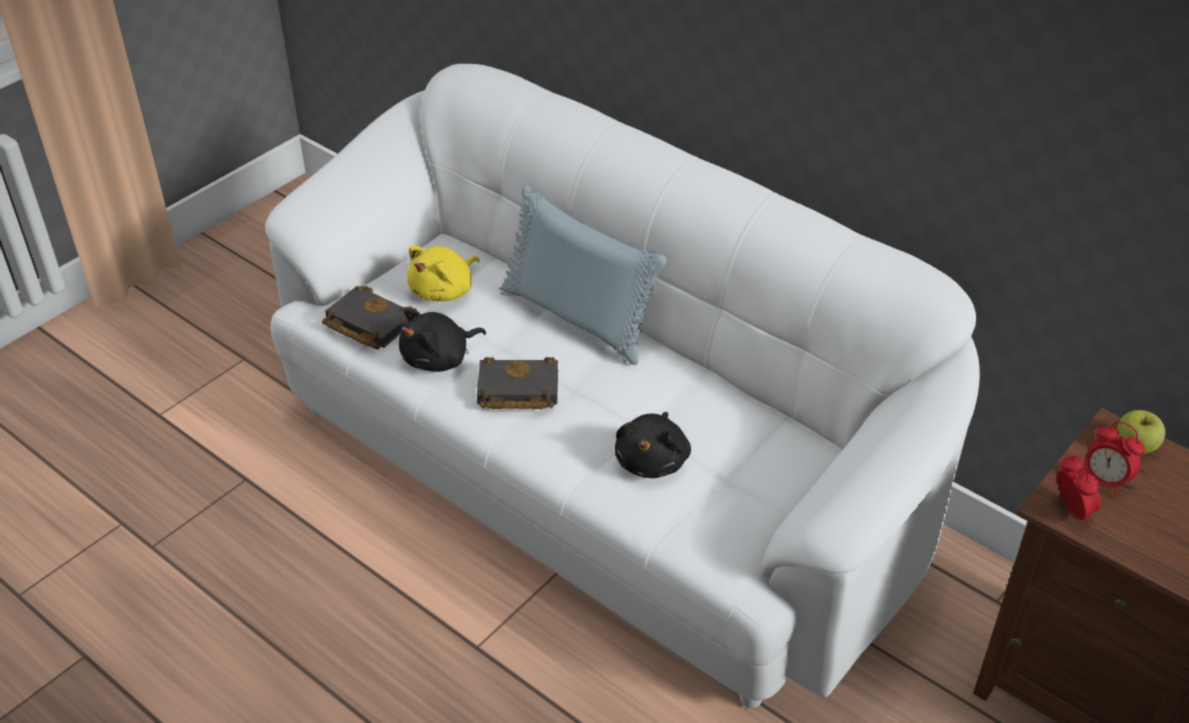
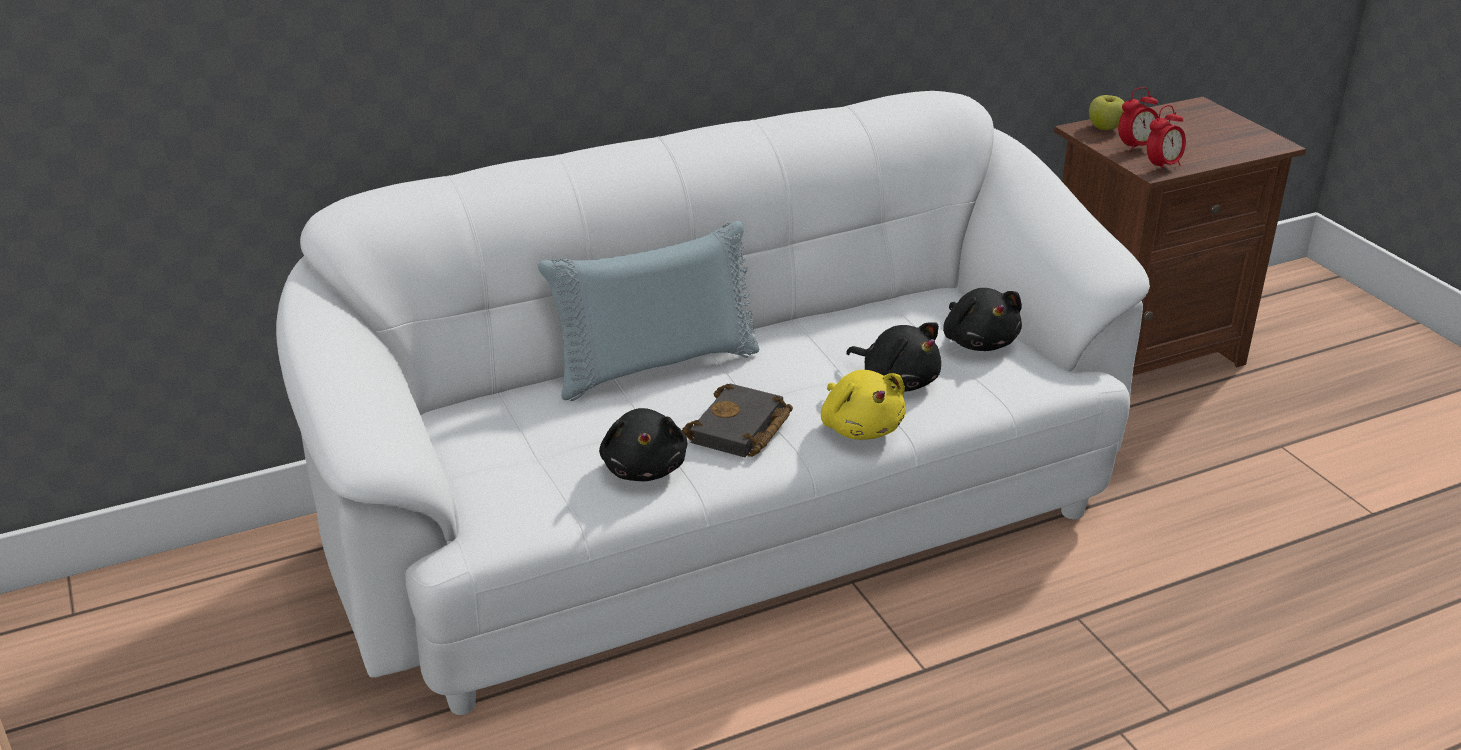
camera: 65 degrees left, 10 degrees down
black book [322,286,417,349] -> none
yellow plush toy [407,246,480,301] -> yellow plush toy moved to [821,370,906,440]
alarm clock [1057,456,1101,522] -> alarm clock turned 135 degrees clockwise [1147,105,1186,173]
none -> black plush toy [943,288,1022,351]

